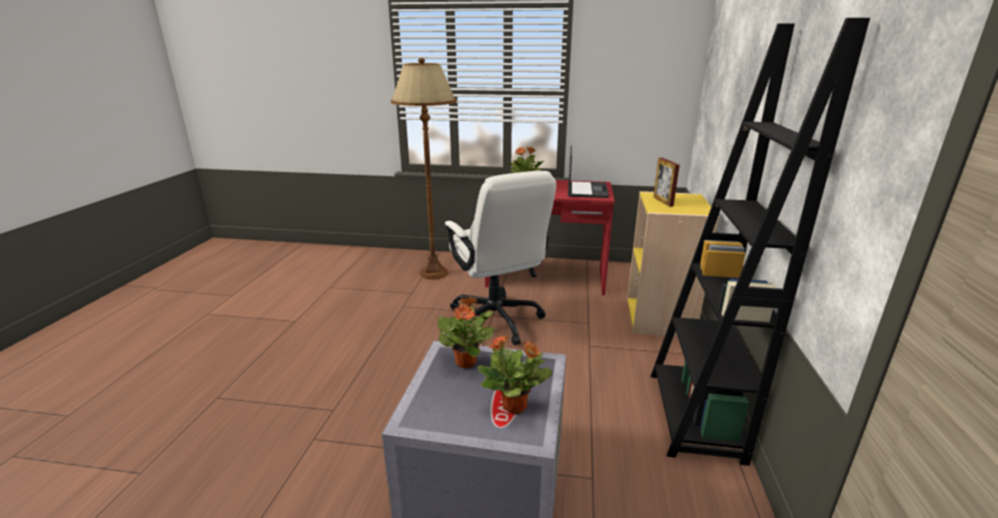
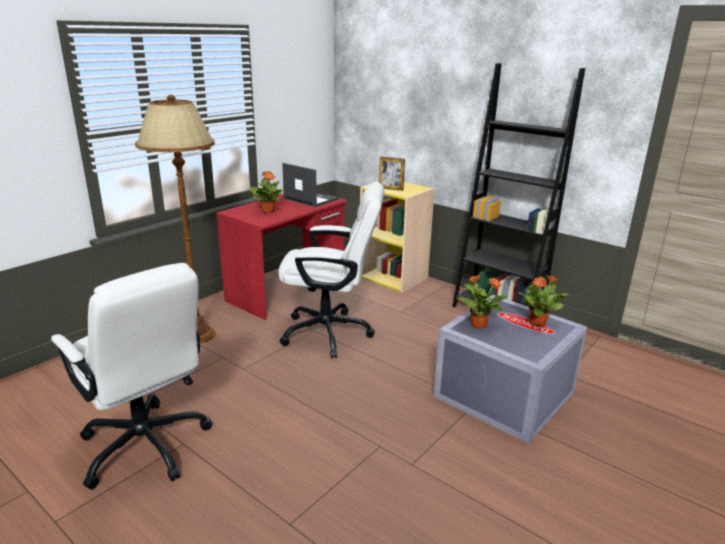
camera: 60 degrees left, 0 degrees up
none -> white office chair [51,263,212,489]

